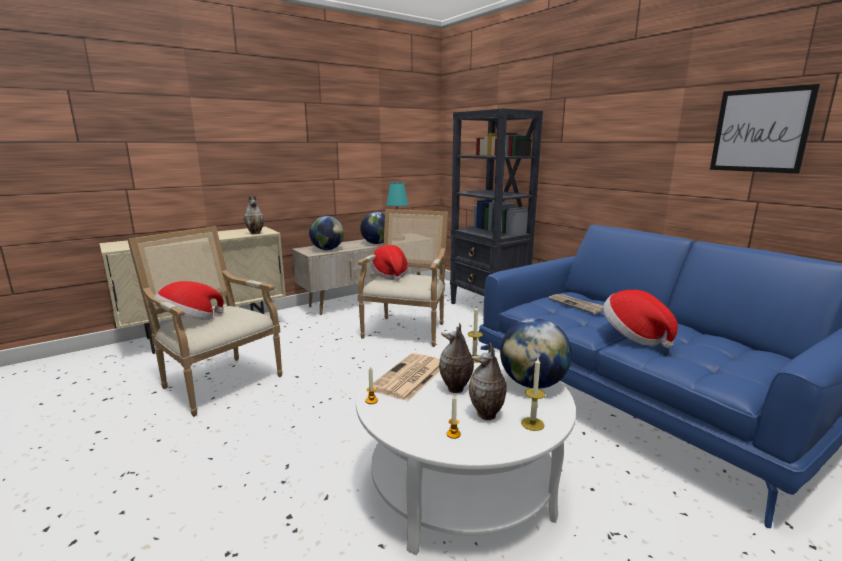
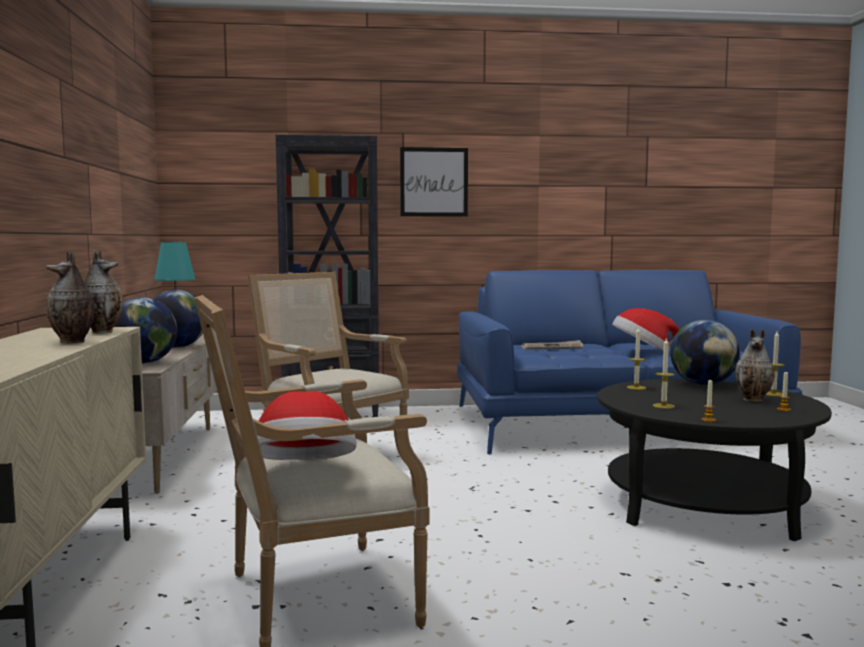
camera: 60 degrees left, 10 degrees down
white coffee table [356,348,576,555] -> black coffee table [598,379,832,541]
hat [370,245,408,281] -> none
newspaper [373,353,440,401] -> candle [653,337,675,409]
vase [439,323,474,393] -> vase moved to [46,251,95,343]
picture [710,84,820,174] -> picture moved to [400,147,468,217]

